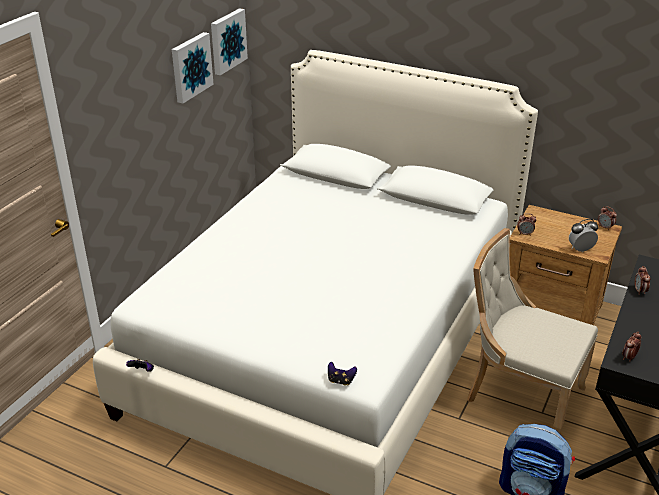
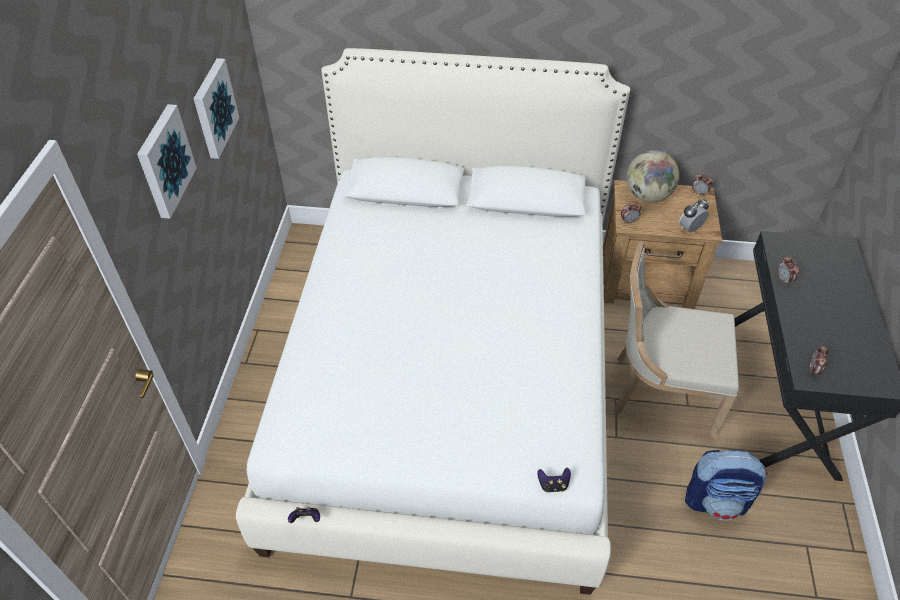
camera: 20 degrees left, 15 degrees up
picture [211,8,248,75] -> picture moved to [137,104,197,219]
none -> globe [626,150,679,202]

